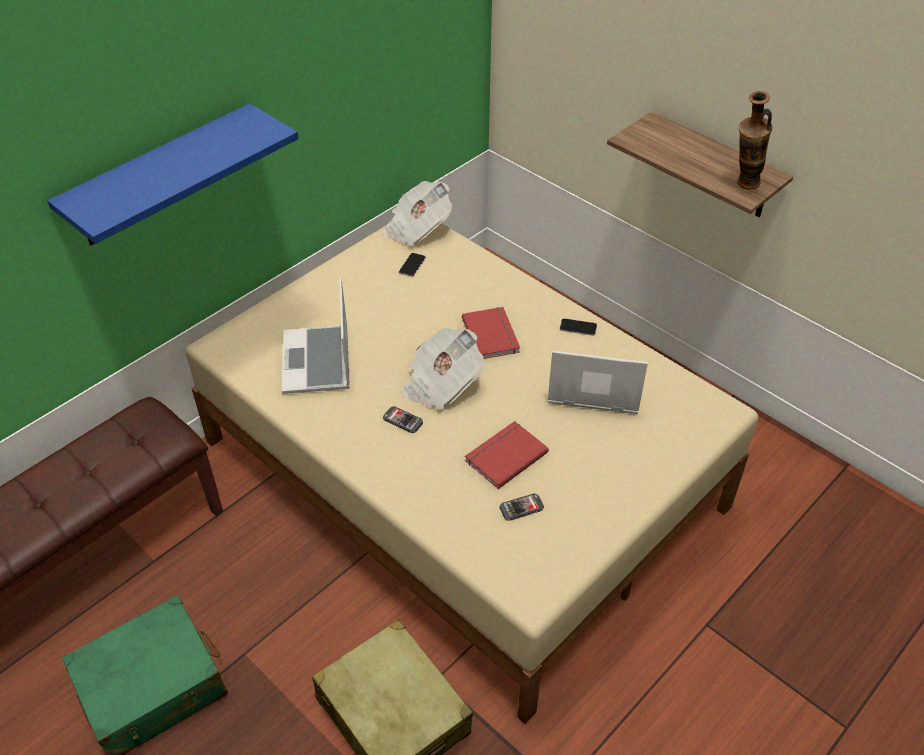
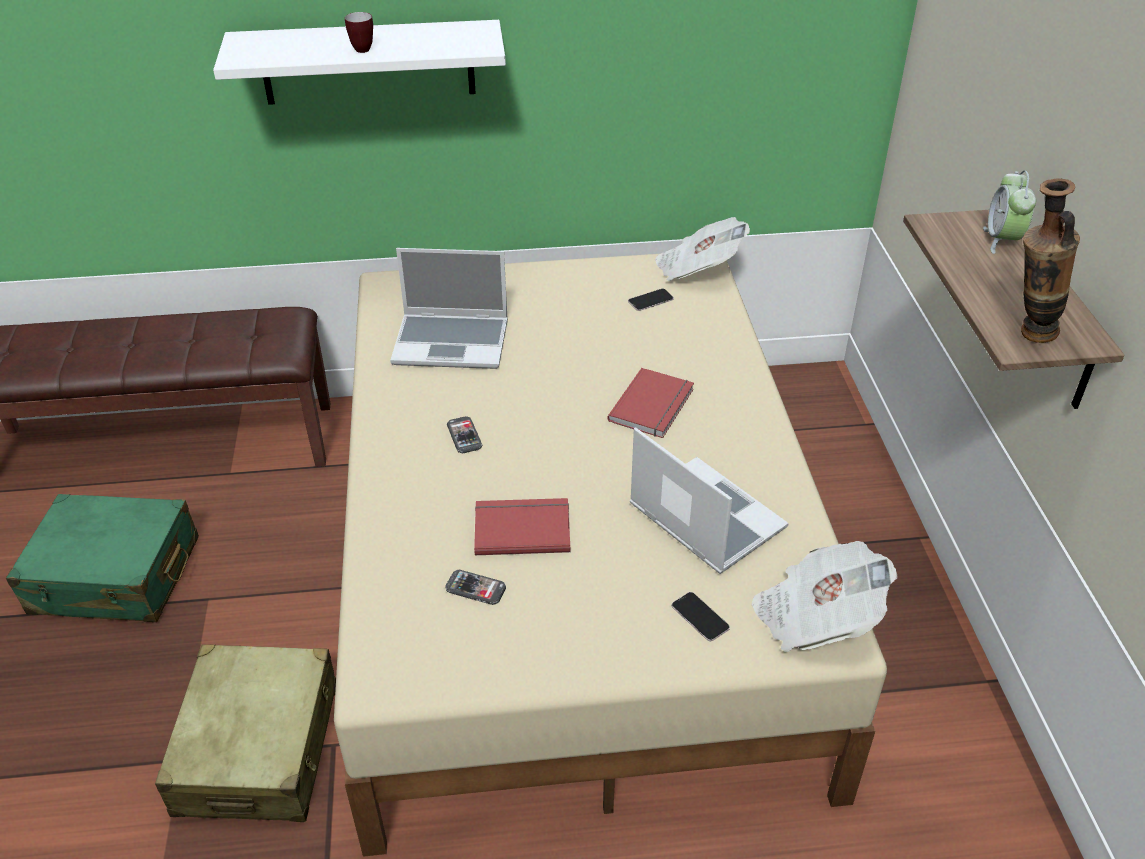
camera: 40 degrees right, 5 degrees down
blue shelf [47,103,299,245] -> white shelf [213,20,506,105]
laptop [282,278,350,394] -> laptop turned 120 degrees counterclockwise [390,248,508,369]
newspaper [401,328,484,410] -> newspaper moved to [751,541,898,652]
phone [560,318,597,336] -> phone moved to [672,592,730,641]
none -> mug [345,12,373,53]
none -> alarm clock [983,171,1036,254]

